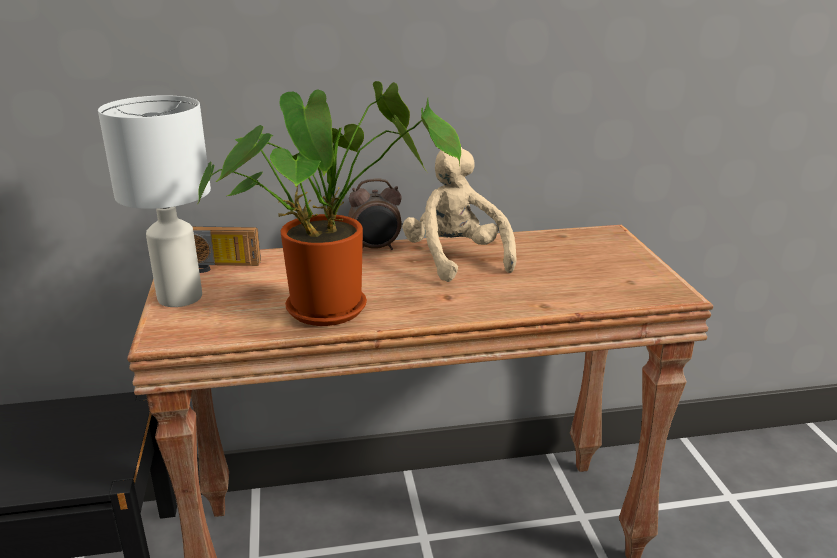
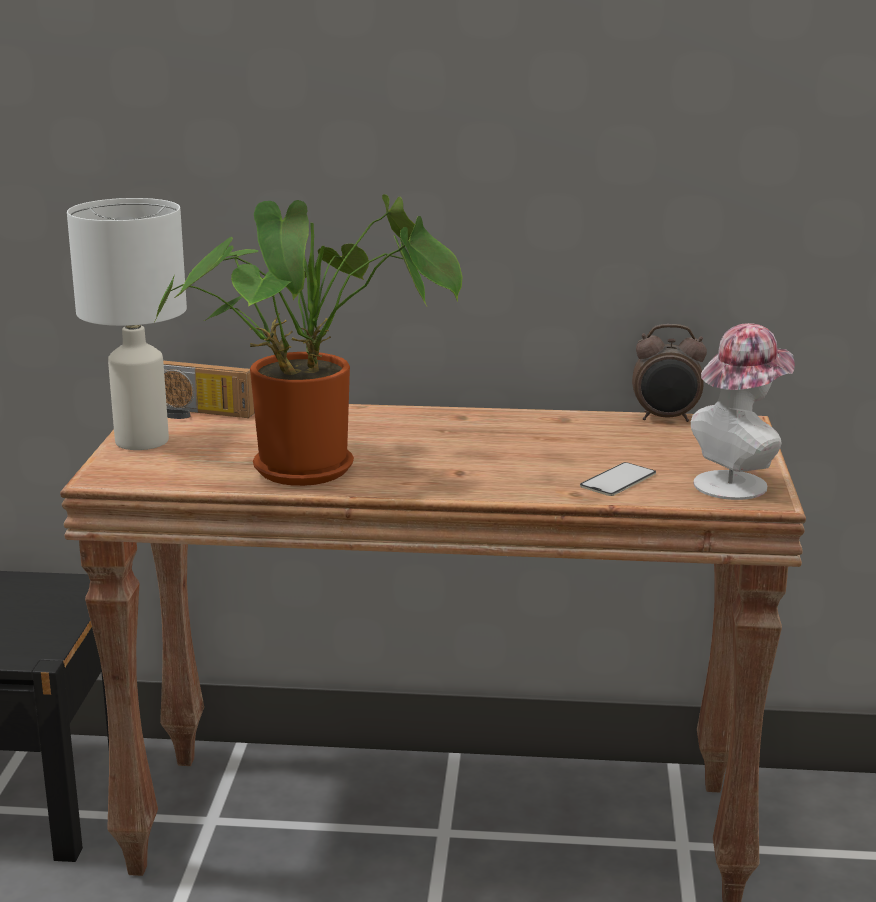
camera: 15 degrees right, 5 degrees down
alarm clock [348,178,402,250] -> alarm clock moved to [632,324,707,422]
beige plush toy [402,147,517,282] -> none
none -> phone [580,462,656,496]
none -> hat [691,323,795,500]

